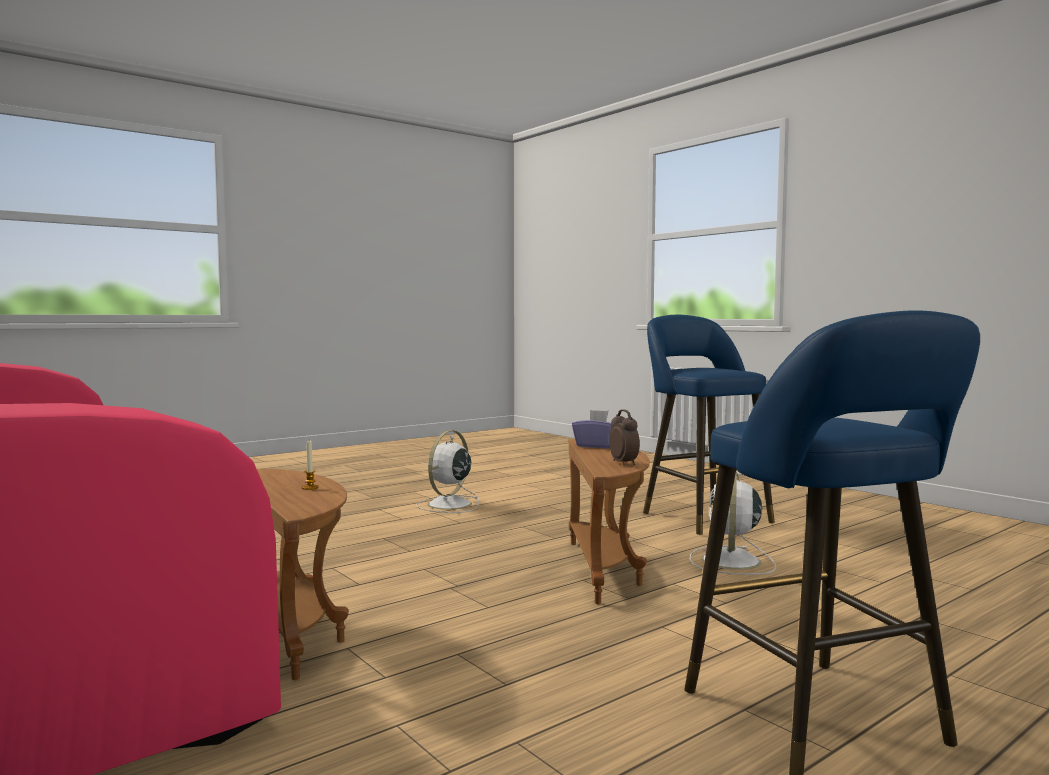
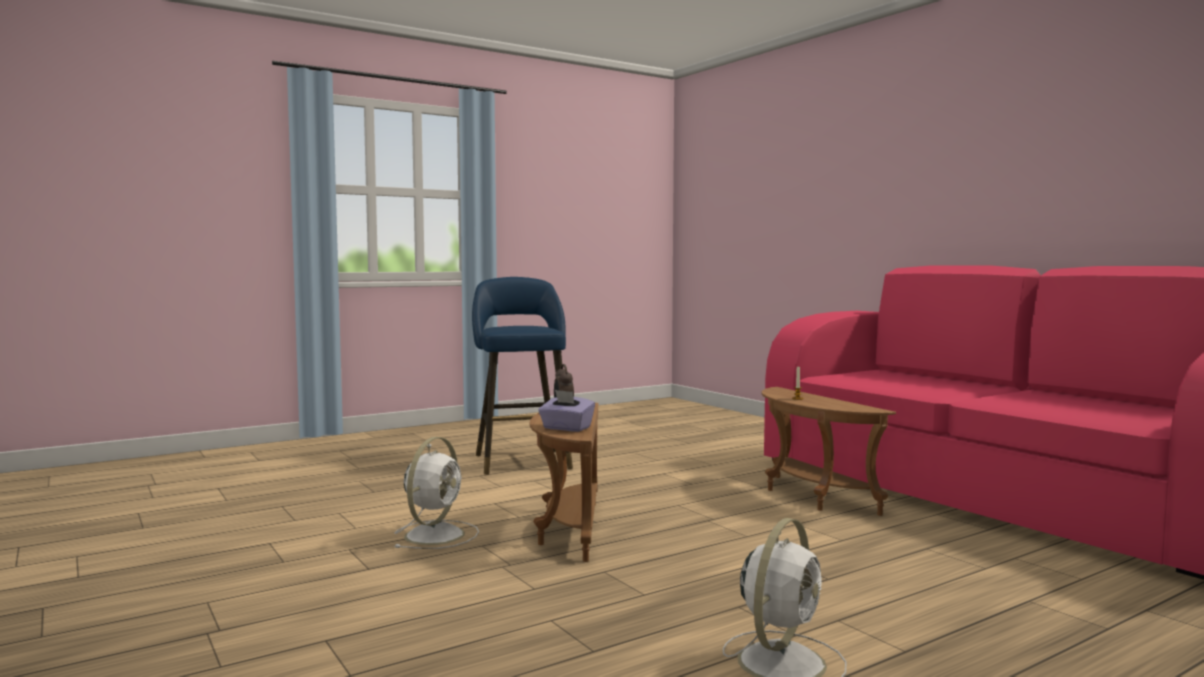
camera: 175 degrees left, 0 degrees up
blue stool [643,315,775,535] -> none

